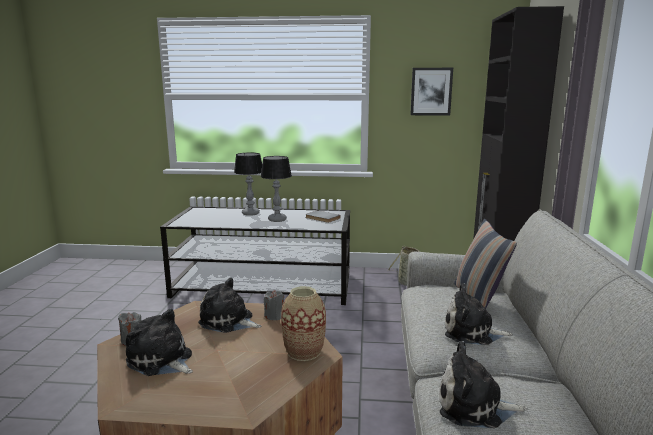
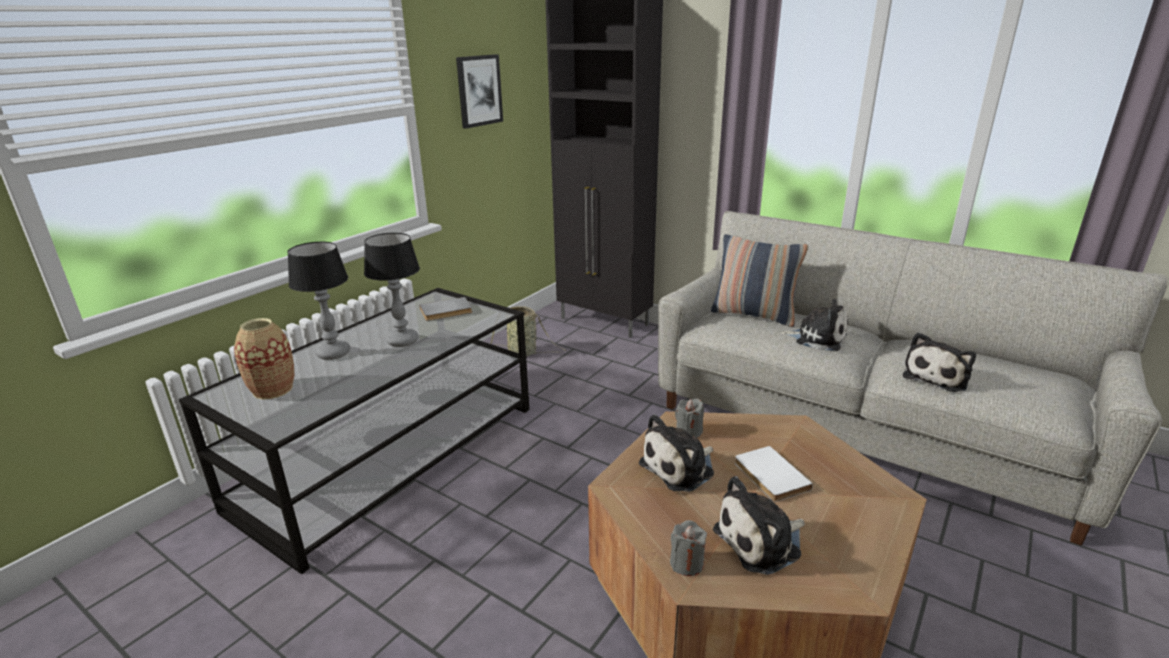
camera: 60 degrees left, 10 degrees up
vase [281,286,326,361] -> vase moved to [234,318,294,400]
plush toy [445,283,513,345] -> plush toy turned 105 degrees counterclockwise [780,299,848,351]
none -> white book [735,446,813,502]

